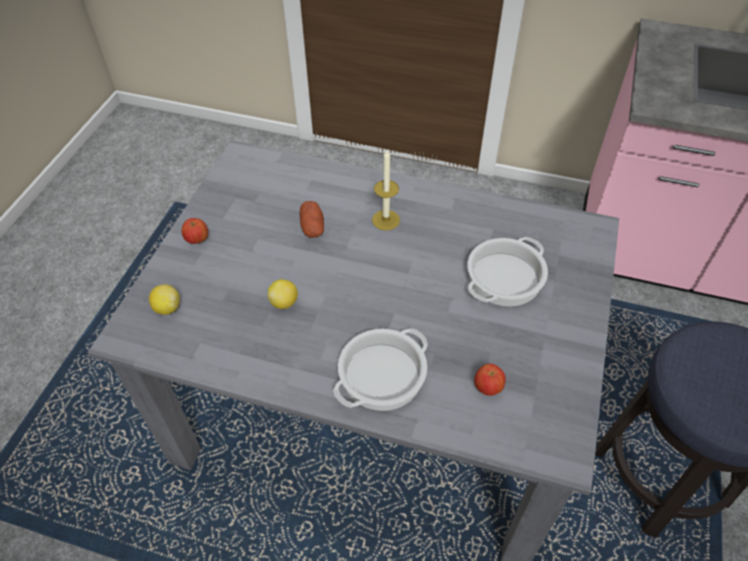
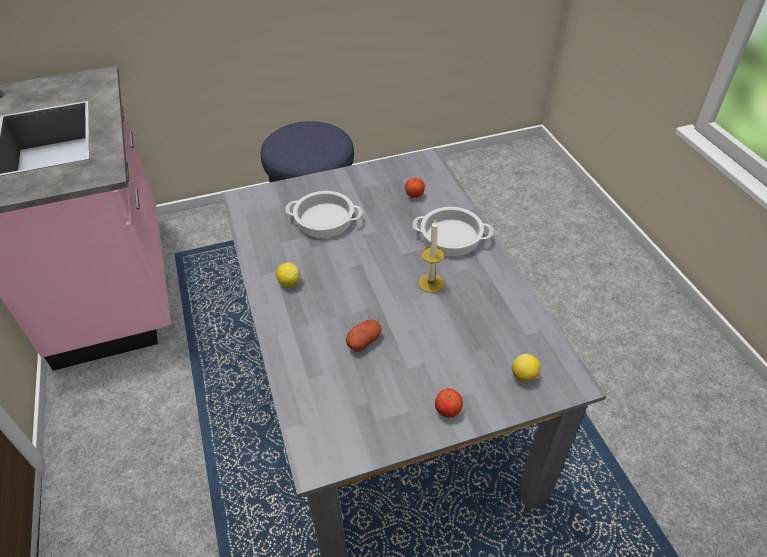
camera: 125 degrees left, 5 degrees down
lemon [267,279,298,309] -> lemon moved to [276,262,300,287]
candle [372,150,400,231] -> candle moved to [418,220,444,293]

